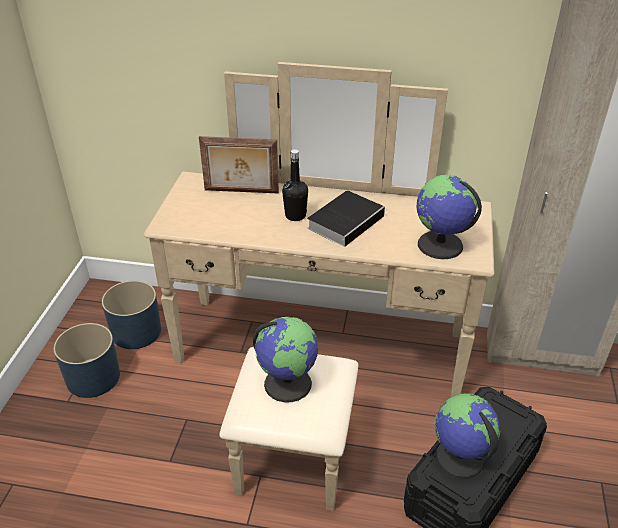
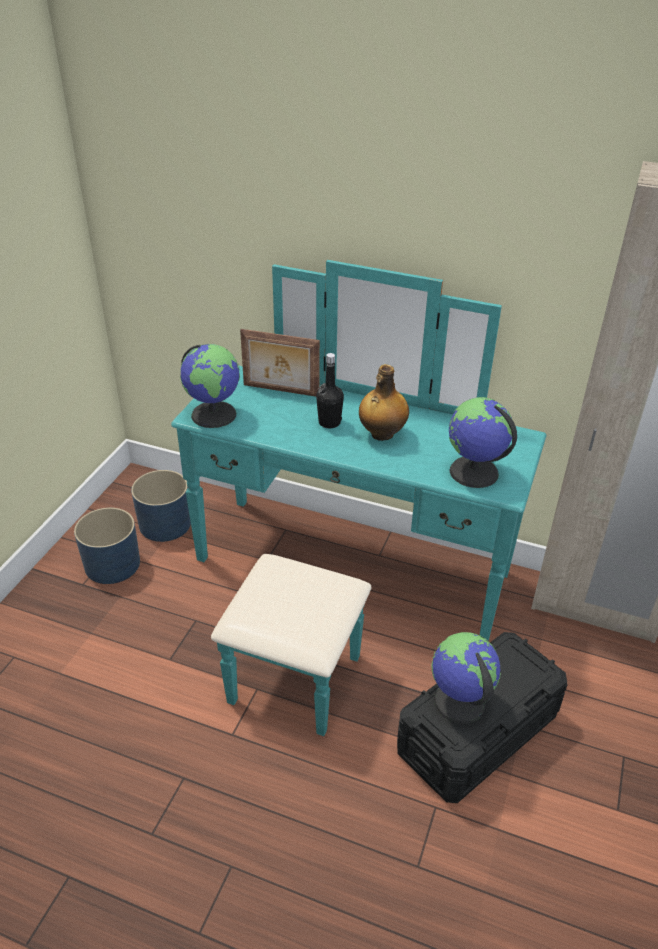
camera: 10 degrees right, 0 degrees up
beige dresser [144,62,495,511] -> turquoise dresser [171,260,546,736]
globe [253,317,318,403] -> globe moved to [180,344,240,428]
book [307,190,387,247] -> bottle [359,364,409,441]

